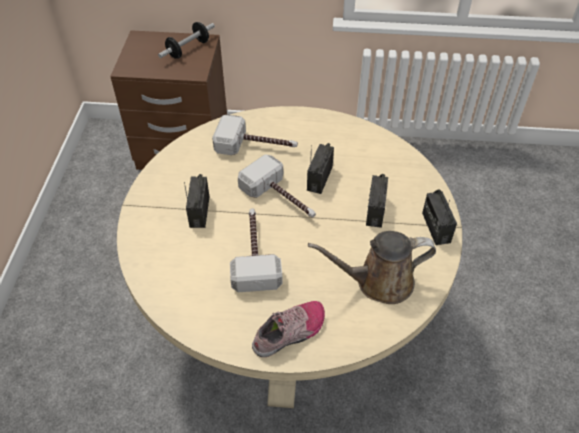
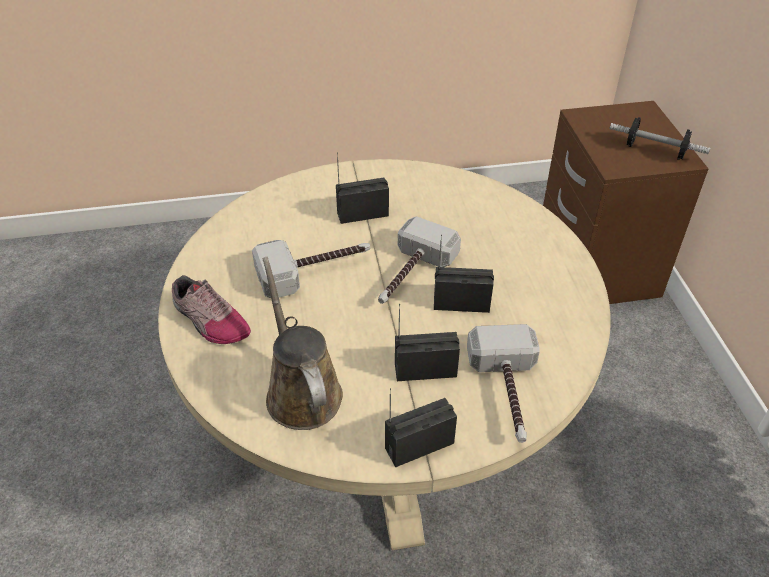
camera: 75 degrees right, 5 degrees down
hammer [212,115,298,155] -> hammer moved to [467,324,540,443]

